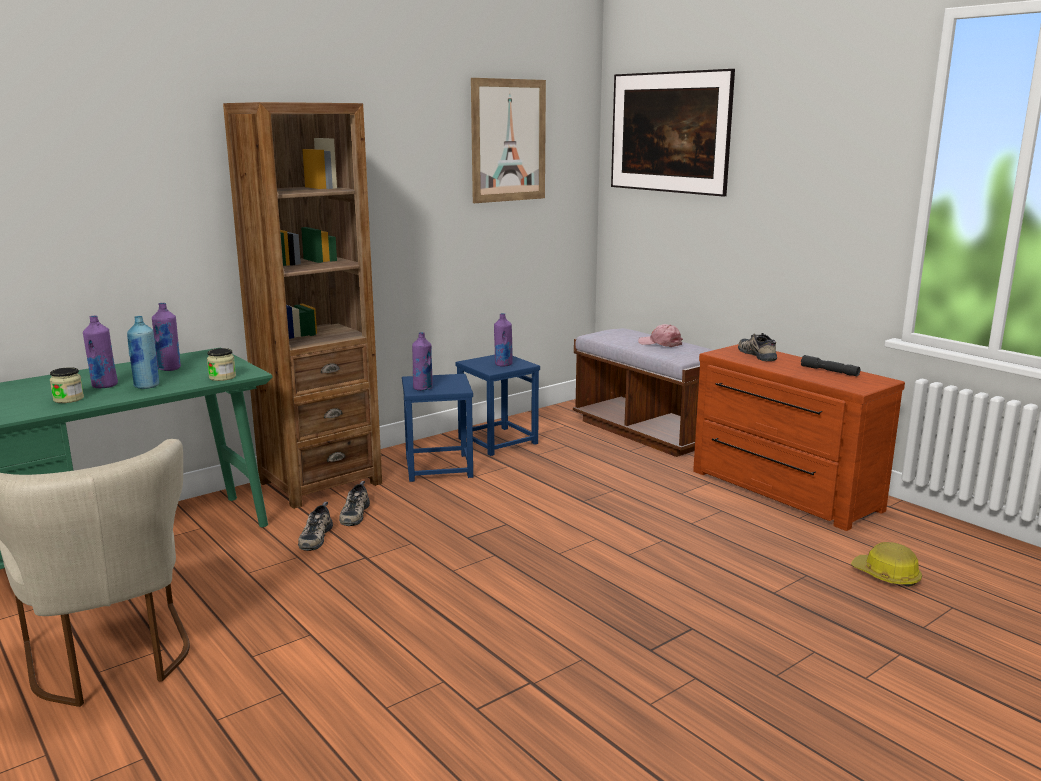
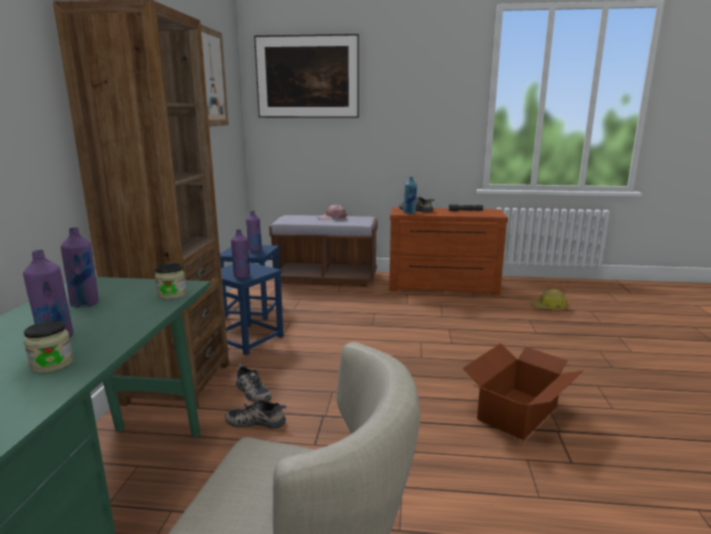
camera: 45 degrees left, 0 degrees up
blue bottle [127,316,159,389] -> blue bottle moved to [404,177,417,214]
shoe [298,502,333,551] -> shoe turned 135 degrees clockwise [225,400,287,429]
none -> cardboard box [462,343,584,440]

